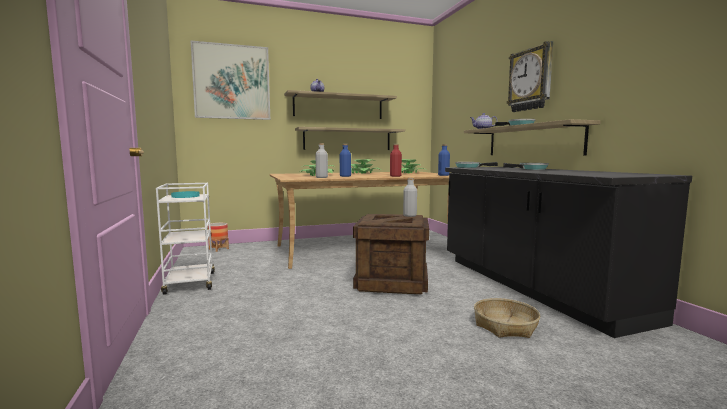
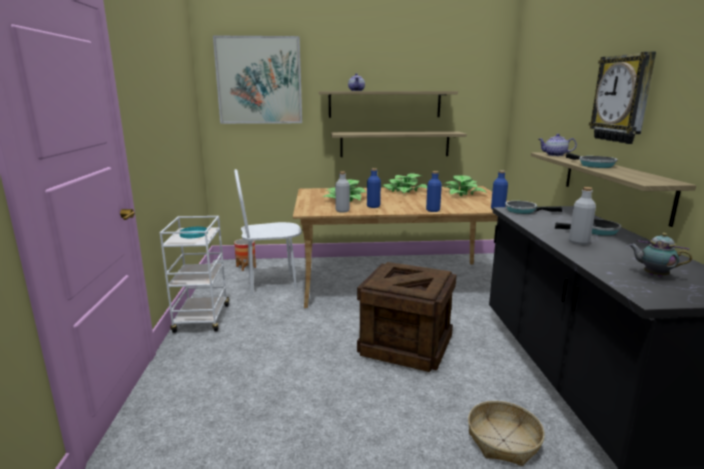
camera: 15 degrees right, 10 degrees up
red bottle [390,144,402,177] -> blue bottle [426,171,442,212]
grey bottle [403,178,417,217] -> grey bottle moved to [569,187,596,245]
none -> white chair [234,169,302,295]
none -> teapot [629,233,692,277]

